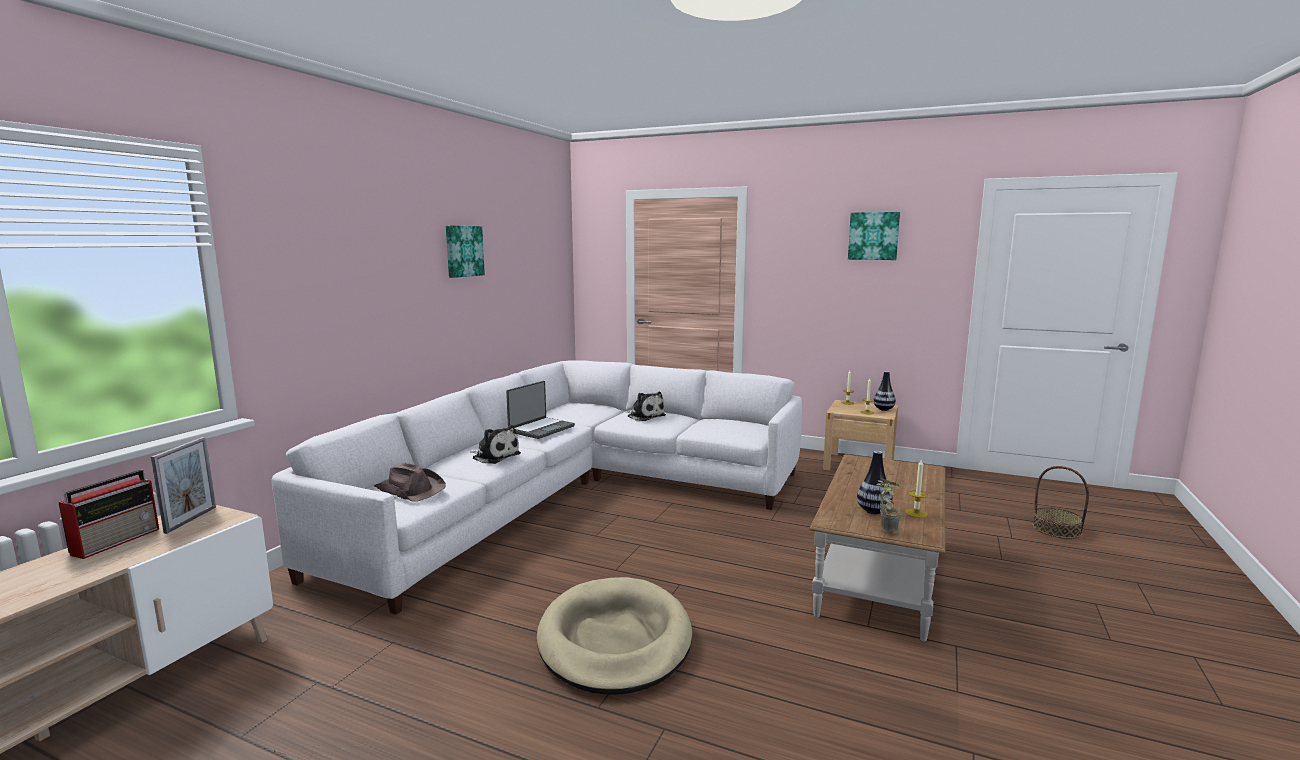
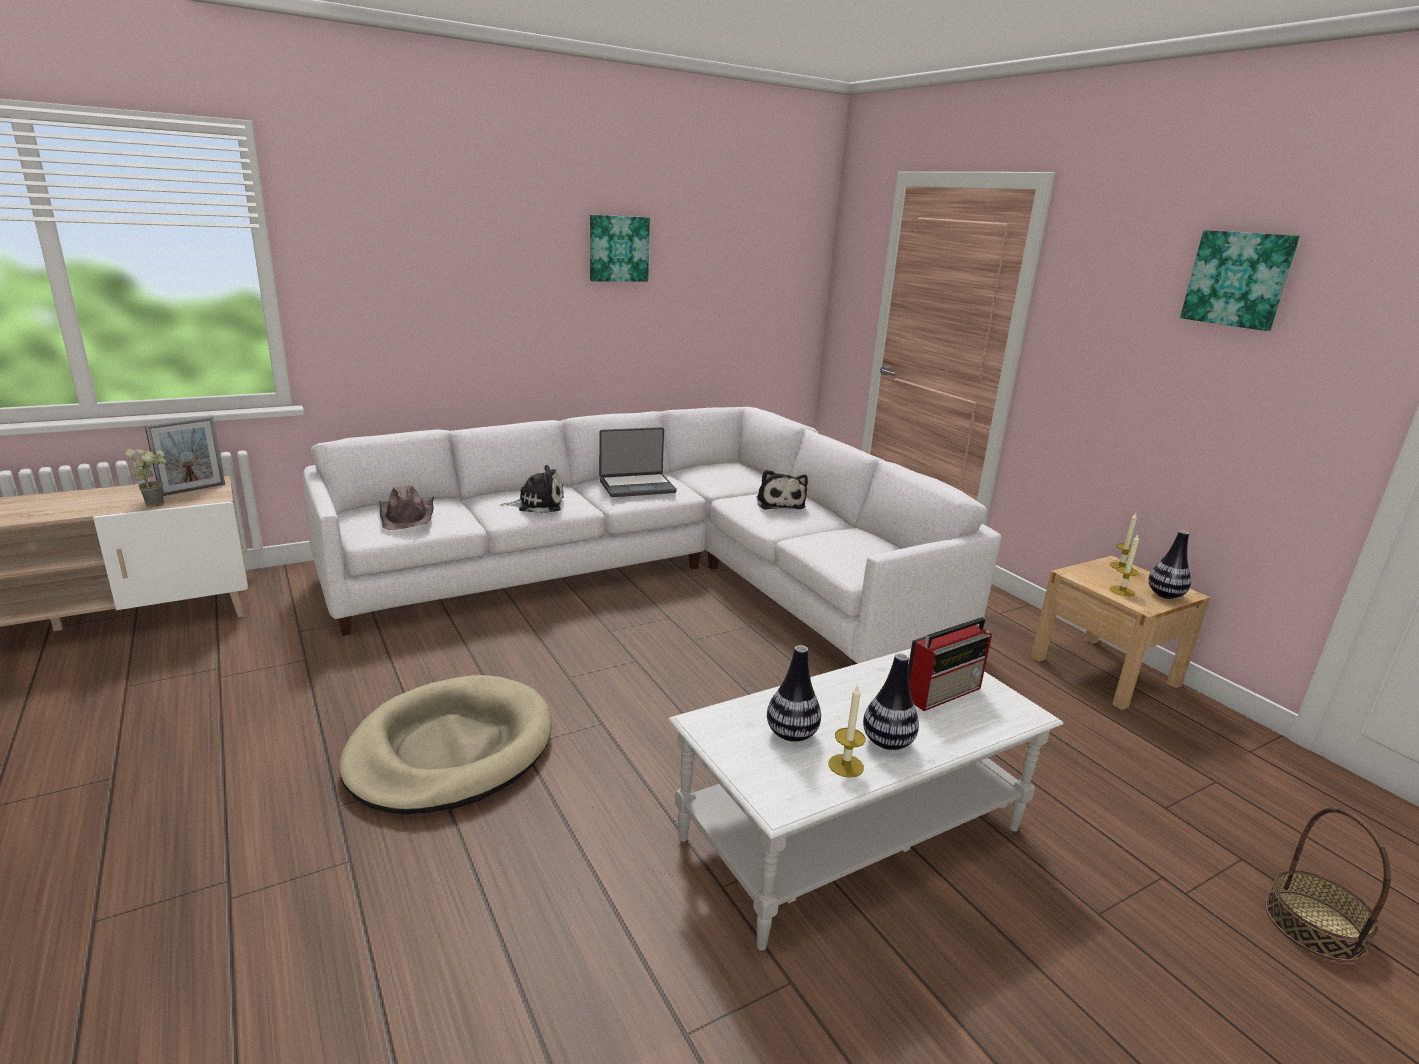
camera: 35 degrees right, 10 degrees up
radio [58,470,159,559] -> radio moved to [908,617,992,711]
plush toy [470,425,521,464] -> plush toy turned 75 degrees counterclockwise [500,465,564,513]
brown coffee table [809,454,945,641] -> white coffee table [668,649,1064,950]
potted plant [876,478,902,534] -> potted plant moved to [124,449,167,507]
none -> vase [863,653,919,750]

